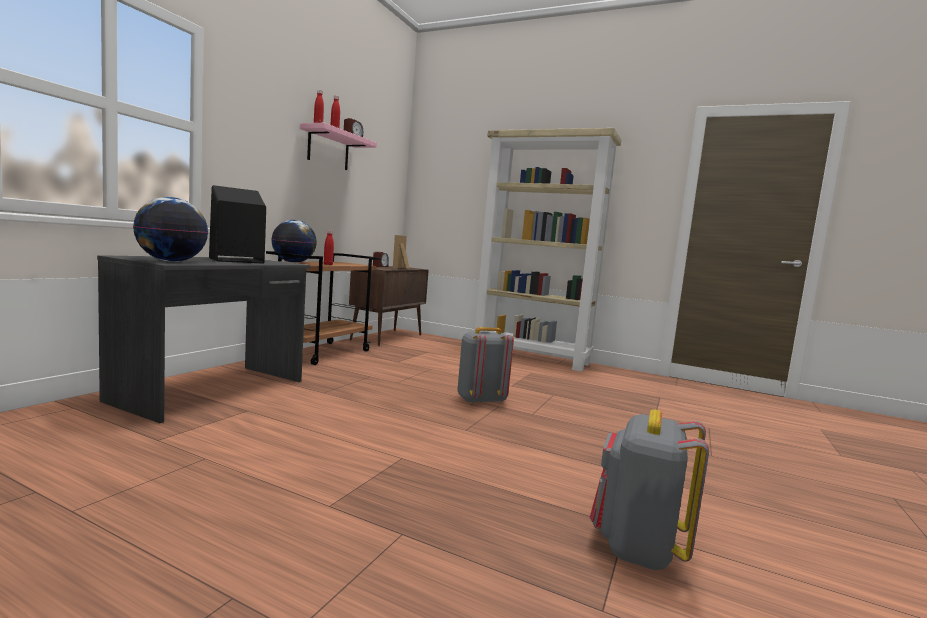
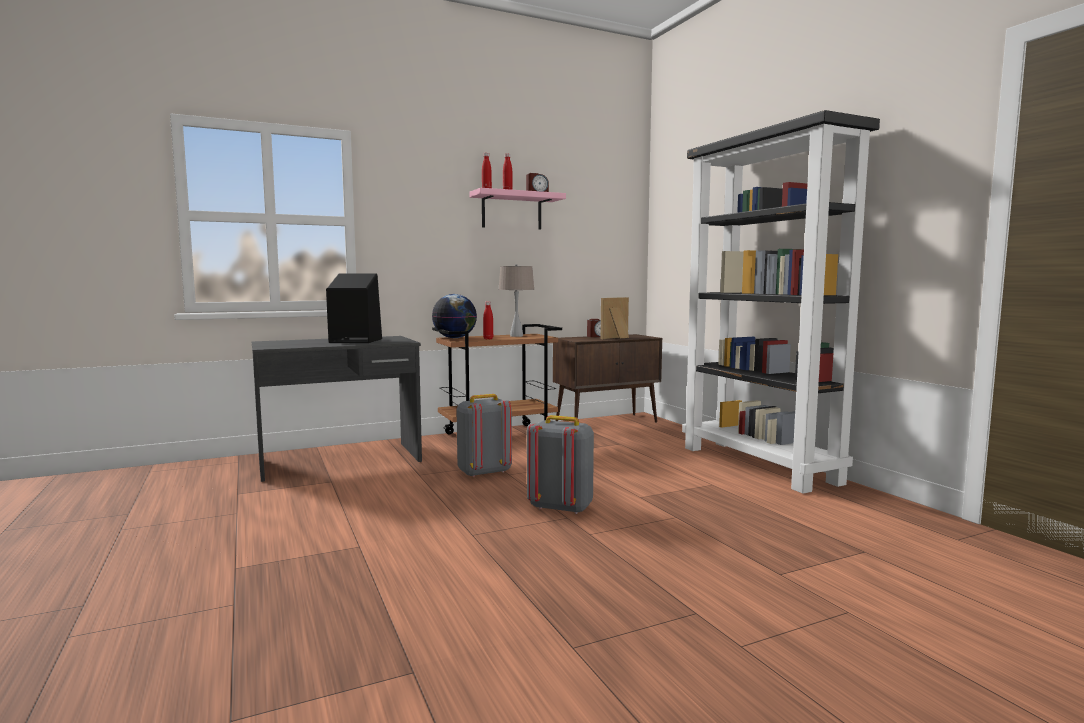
camera: 40 degrees right, 0 degrees up
globe [133,197,208,262] -> none
beige bookcase [475,128,621,372] -> black bookcase [682,110,880,494]
grey backpack [590,409,709,570] -> grey backpack moved to [456,394,512,477]
none -> beige table lamp [499,264,534,337]

